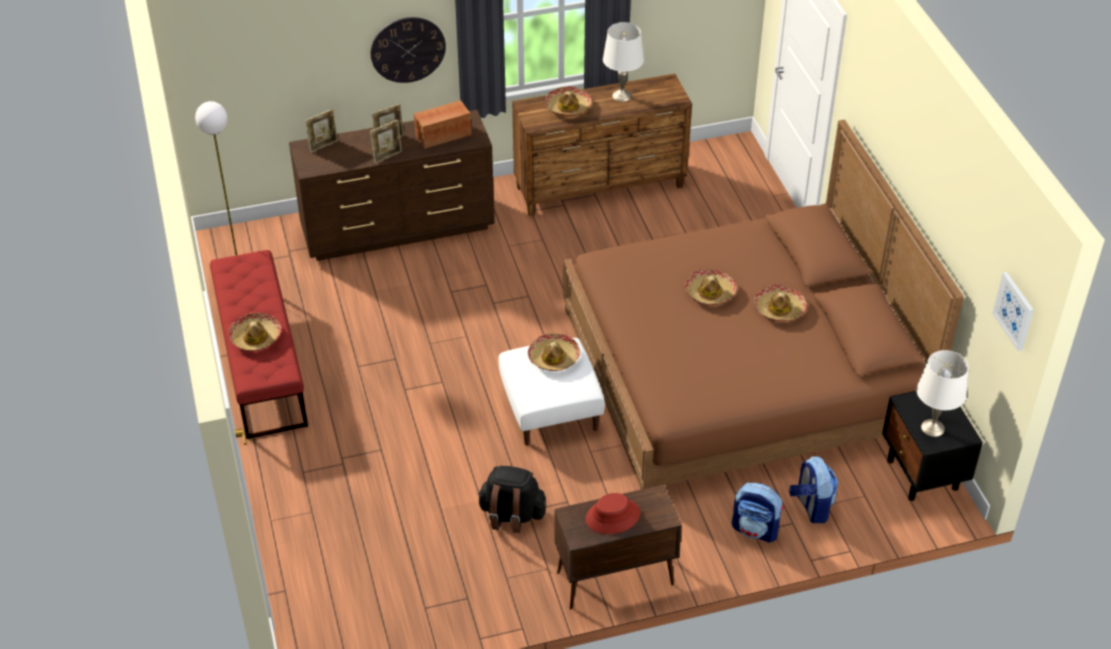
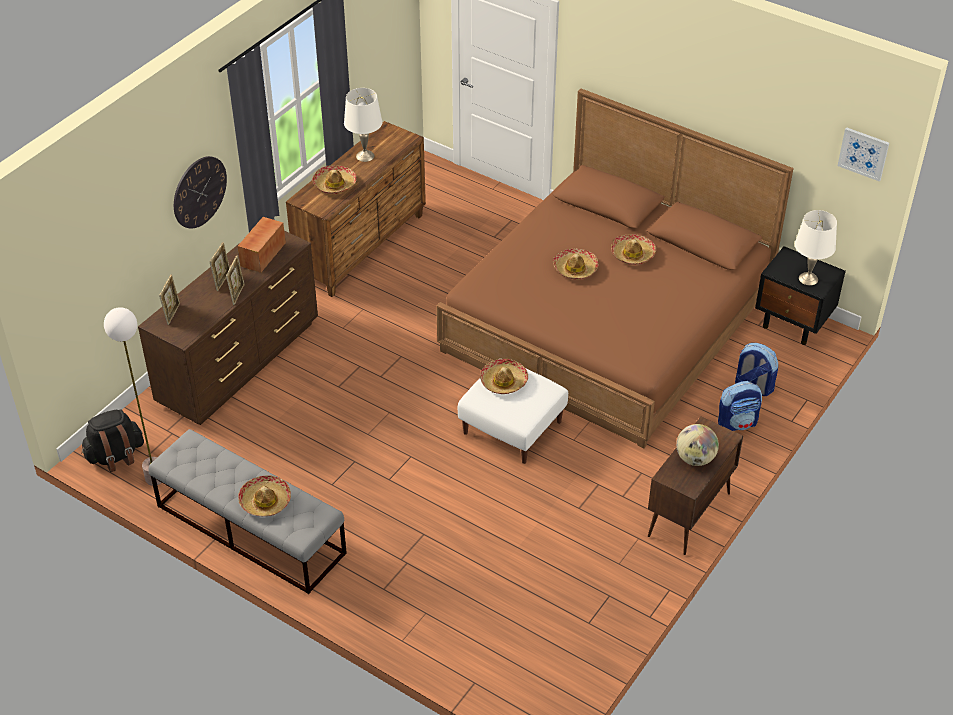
camera: 40 degrees left, 0 degrees up
red bench [210,250,308,439] -> grey bench [149,429,347,594]
black backpack [477,466,546,533] -> black backpack moved to [81,409,144,472]
red hat [586,493,640,534] -> globe [676,424,719,466]

